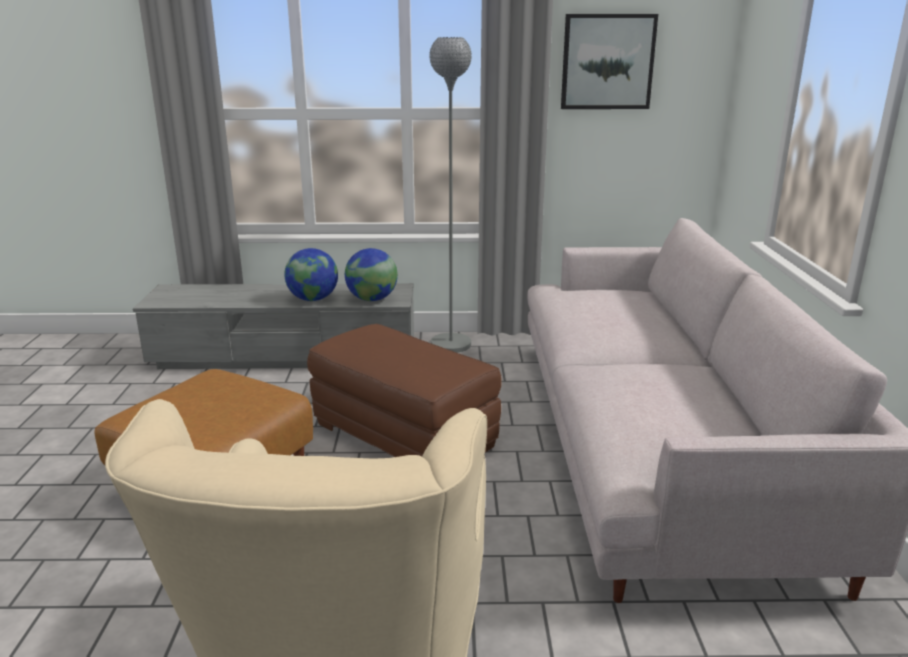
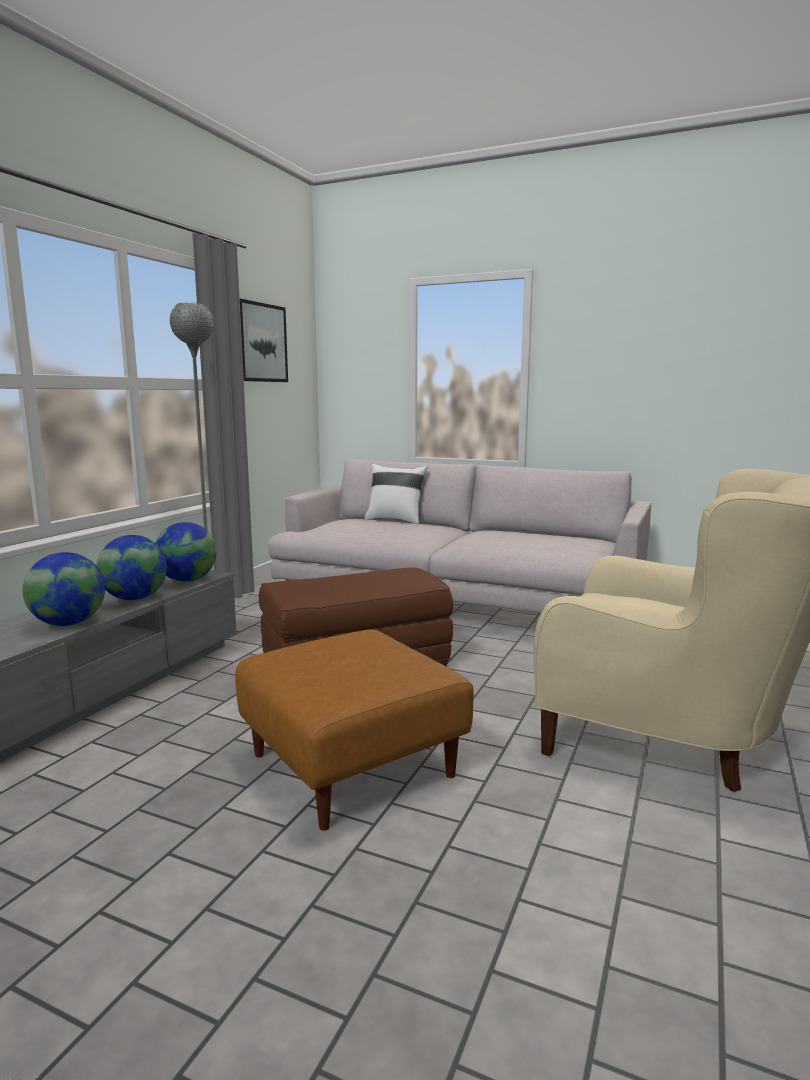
camera: 65 degrees left, 10 degrees down
none -> globe [23,552,105,626]
none -> white pillow [365,464,427,524]

